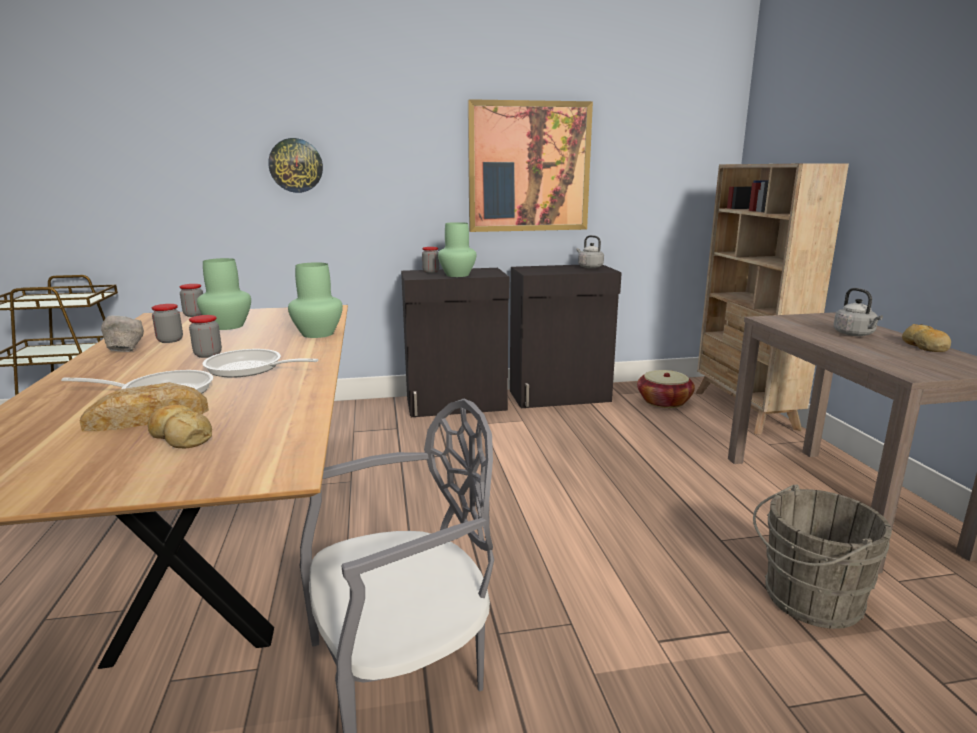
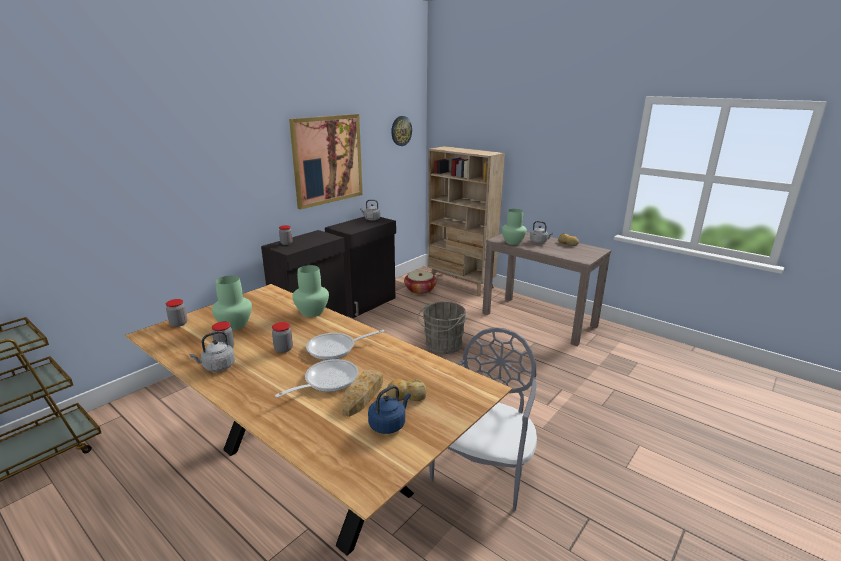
camera: 40 degrees left, 5 degrees up
grey bowl [101,316,144,352] -> grey kettle [189,331,235,372]
wall clock [268,138,323,193] -> wall clock moved to [391,116,412,146]
green vase [438,222,477,277] -> green vase moved to [501,209,527,245]
grey bucket [753,484,892,629] -> grey bucket moved to [418,302,466,354]
none -> blue kettle [368,385,411,434]

